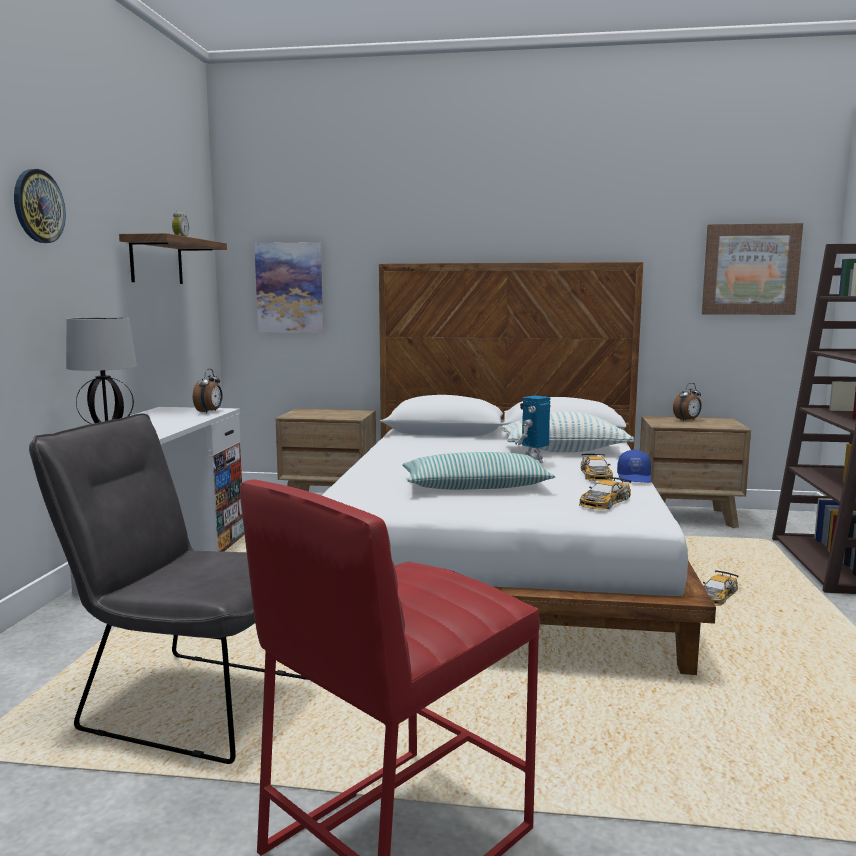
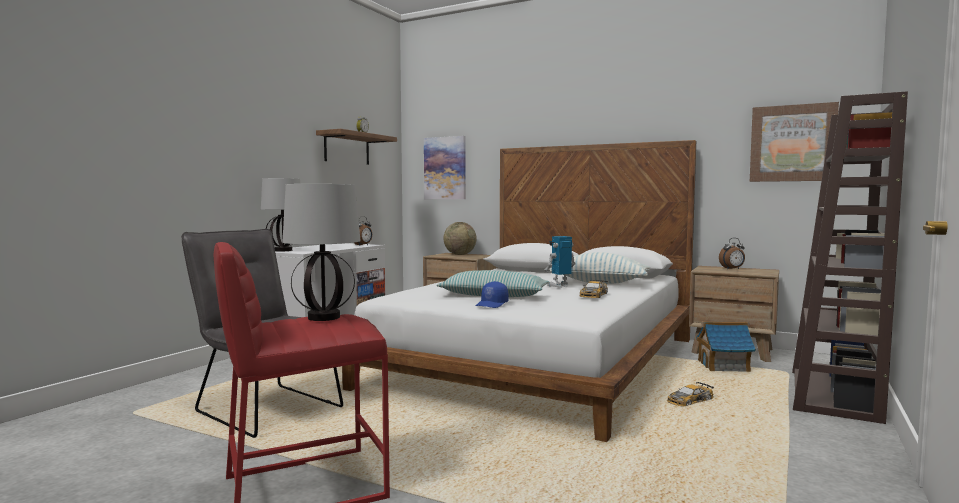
camera: 20 degrees right, 5 degrees down
wall clock [14,169,66,243] -> none
toy car [579,476,631,510] -> none
blue cap [617,450,651,483] -> blue cap moved to [476,281,509,308]
none -> table lamp [282,184,361,321]
none -> globe [443,222,477,255]
none -> toy house [696,321,756,372]

